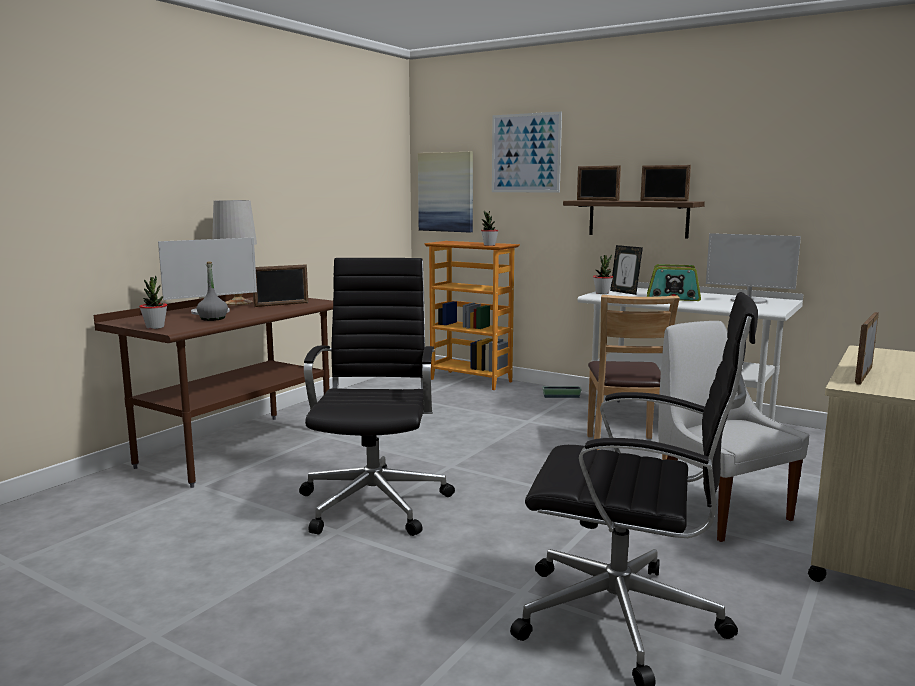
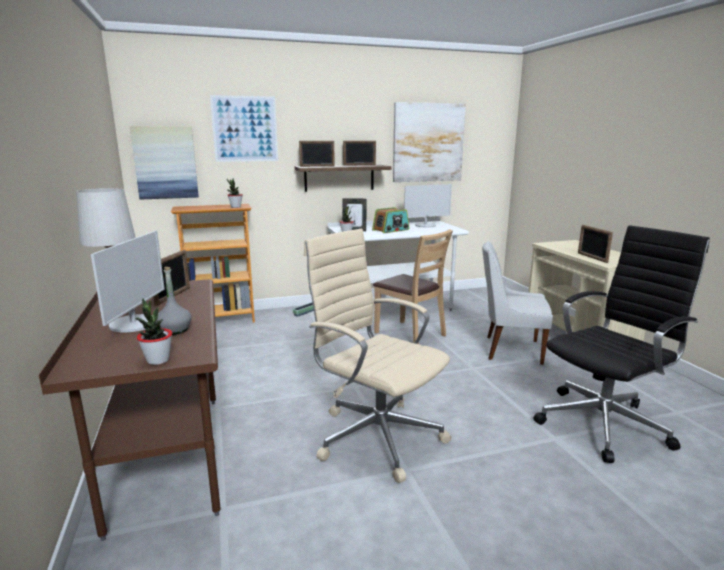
camera: 50 degrees left, 5 degrees up
black office chair [299,258,455,536] -> beige office chair [304,229,452,483]
none -> picture [393,102,466,182]

